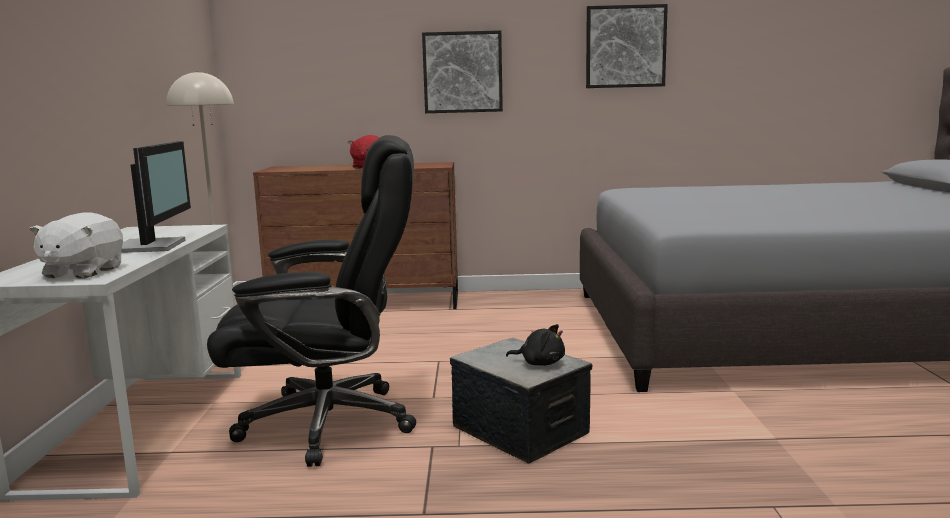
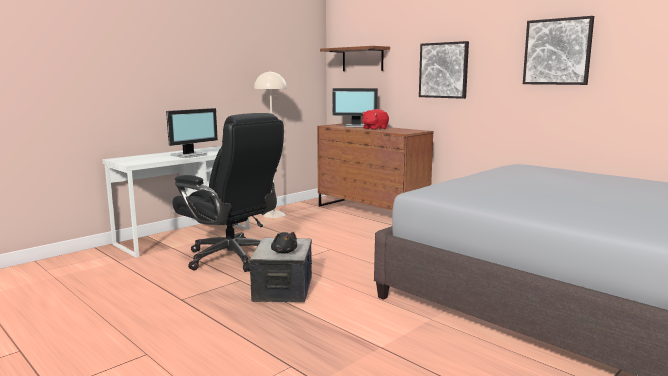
camera: 45 degrees right, 0 degrees up
white plush toy [29,212,123,279] -> none
none -> brown shelf [320,46,390,71]
none -> monitor [332,88,378,127]

